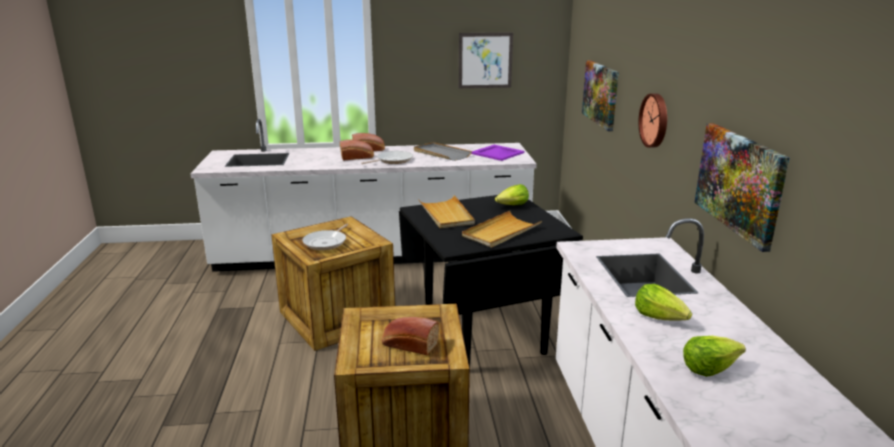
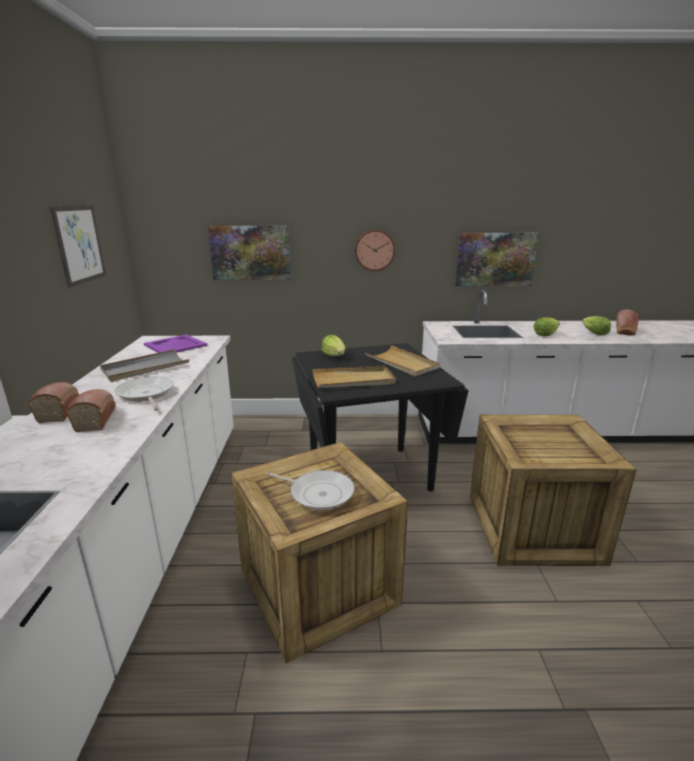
camera: 85 degrees left, 0 degrees up
bread [382,317,439,356] -> bread moved to [616,309,639,336]

